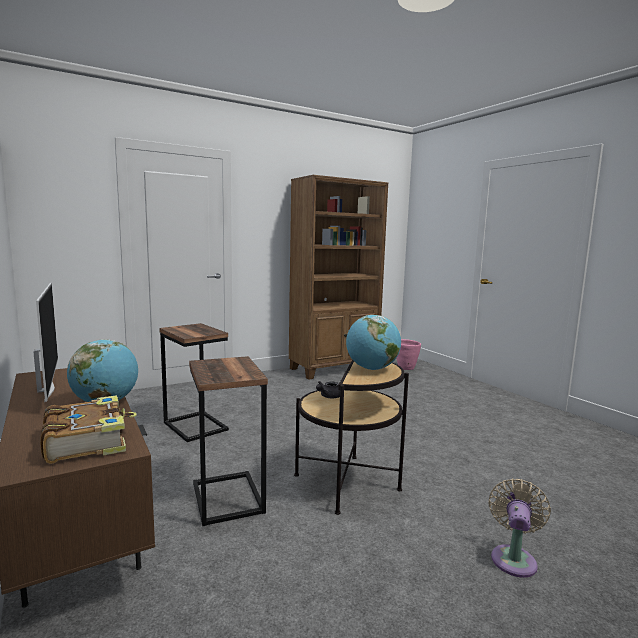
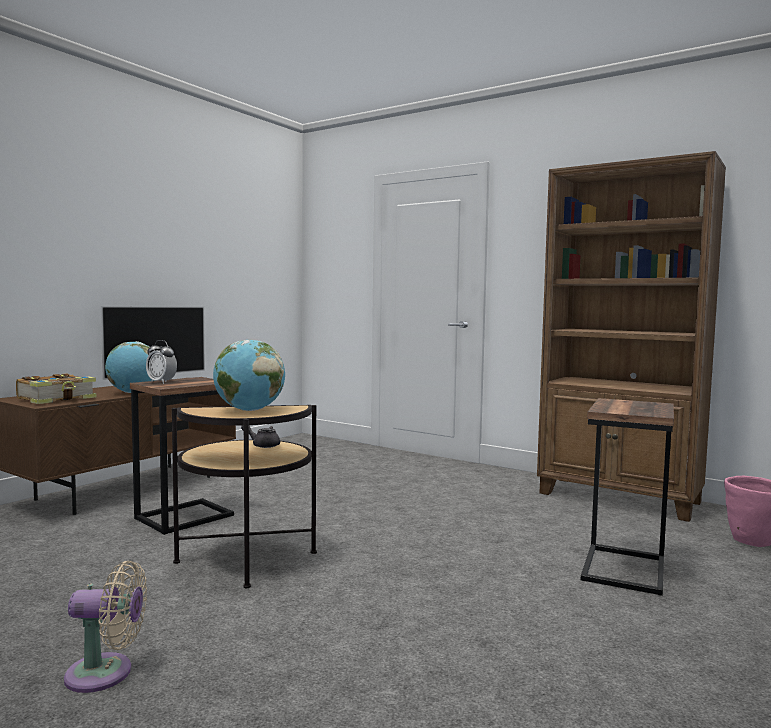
camera: 65 degrees right, 5 degrees down
side table [159,323,229,442] -> side table moved to [581,398,674,596]
none -> alarm clock [146,340,177,384]

